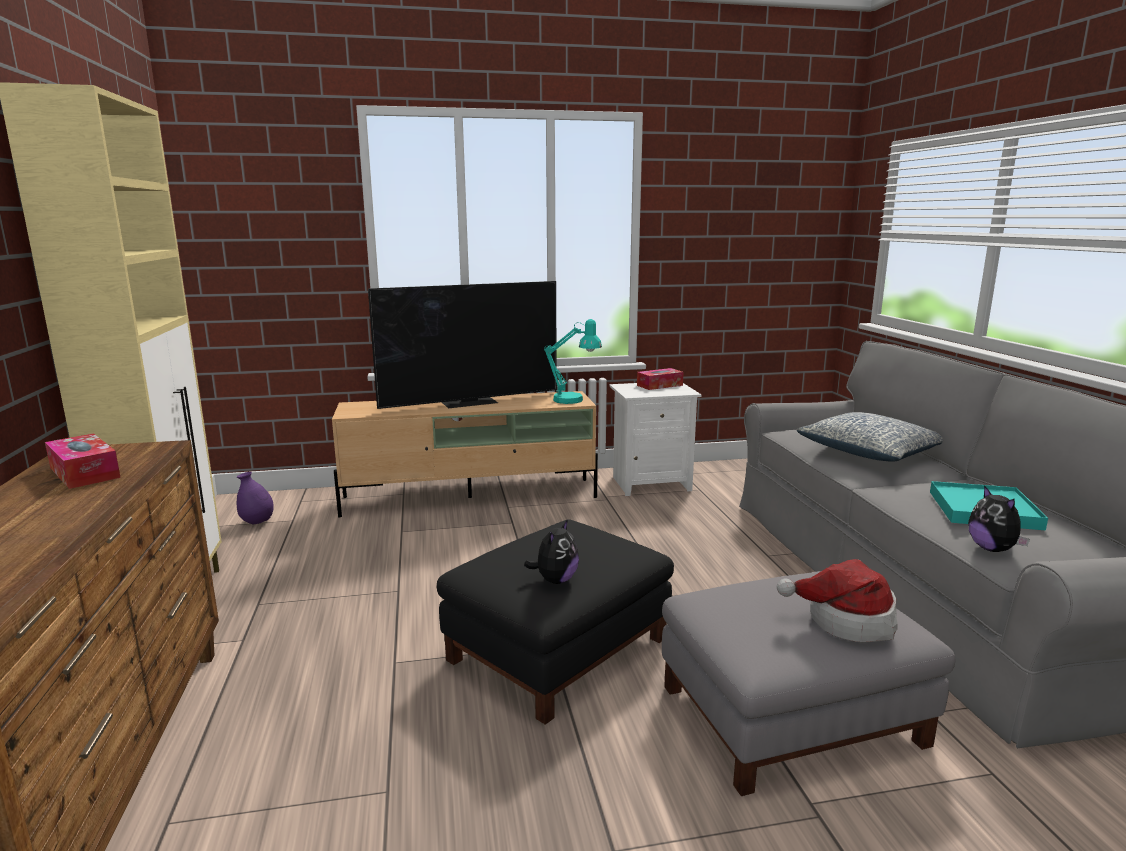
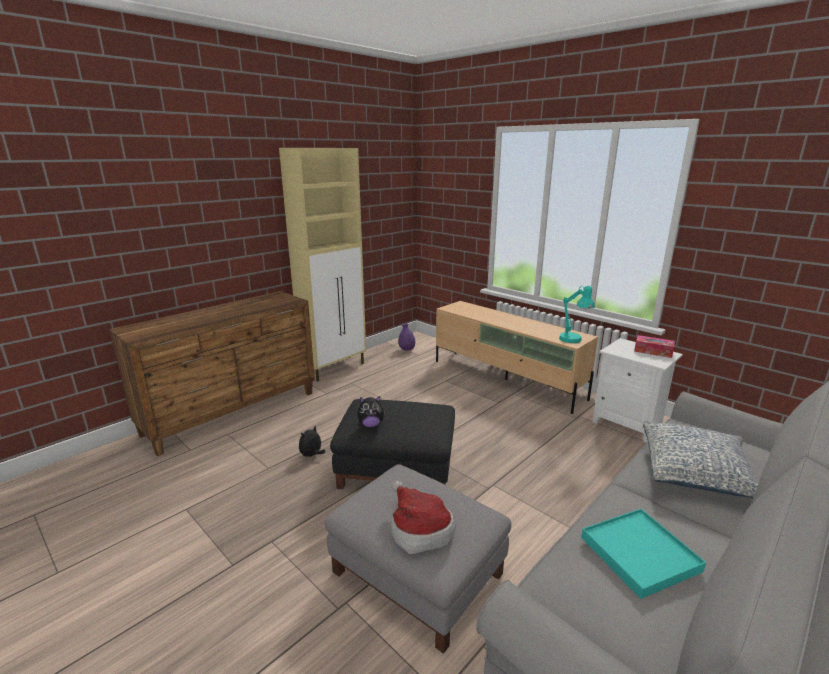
camera: 55 degrees right, 5 degrees up
tissue box [45,433,121,489] -> none
television [368,281,557,409] -> none
plush toy [968,485,1030,552] -> plush toy moved to [299,426,325,457]

